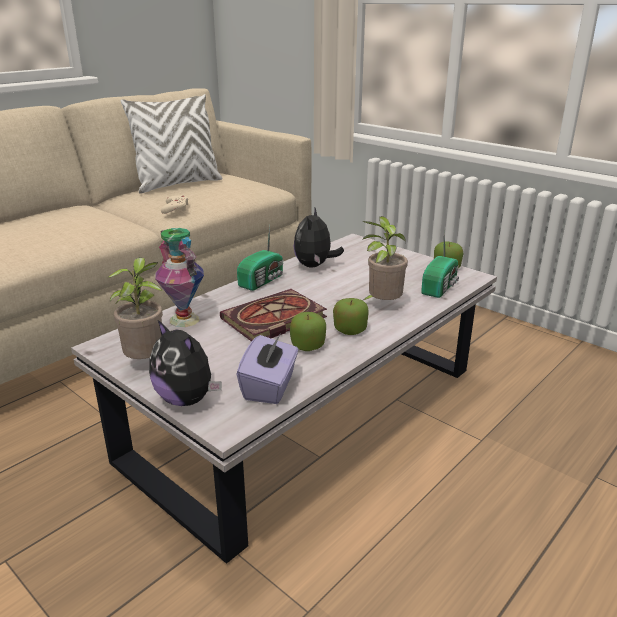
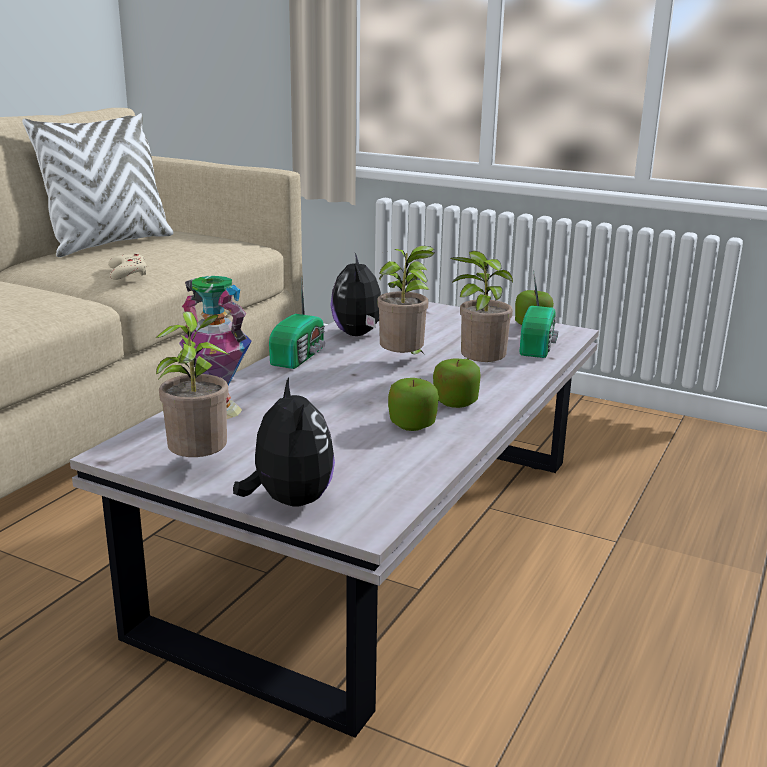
camera: 15 degrees left, 5 degrees down
plush toy [149,320,222,406] -> plush toy turned 135 degrees counterclockwise [233,377,335,507]
book [220,289,327,342] -> none
purple tissue box [236,333,298,404] -> none
none -> potted plant [377,246,434,356]

